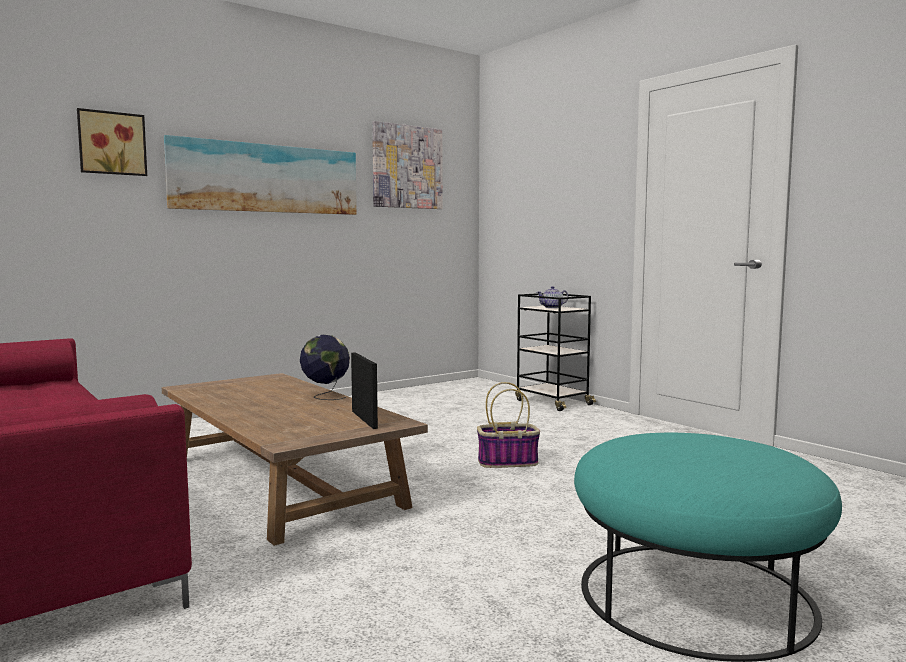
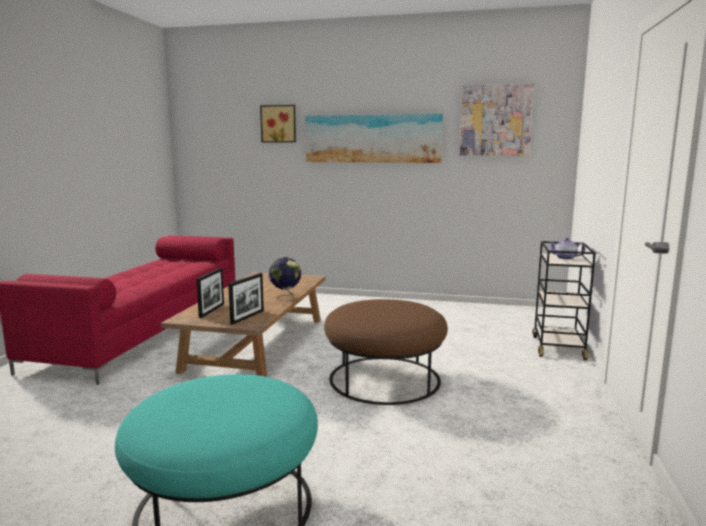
camera: 50 degrees right, 5 degrees up
basket [477,382,540,468] -> brown ottoman [324,299,448,405]
none -> picture frame [196,268,224,318]

